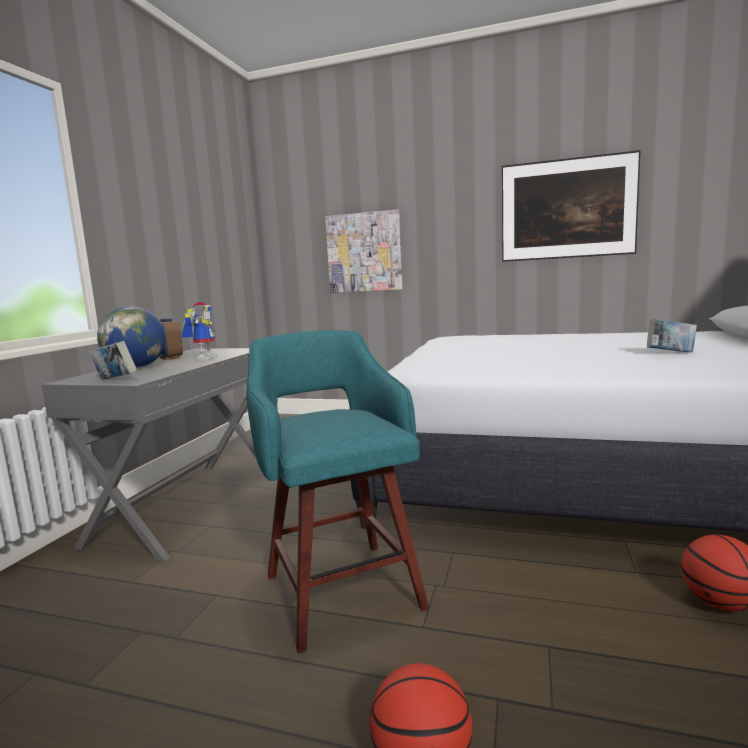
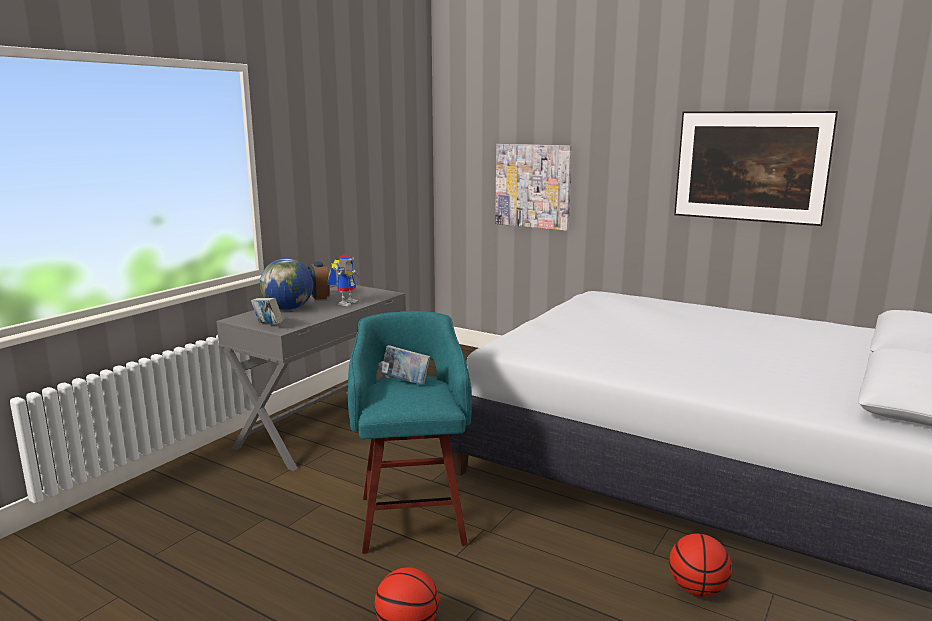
camera: 15 degrees right, 5 degrees up
book [647,319,697,352] -> book moved to [381,345,430,385]

